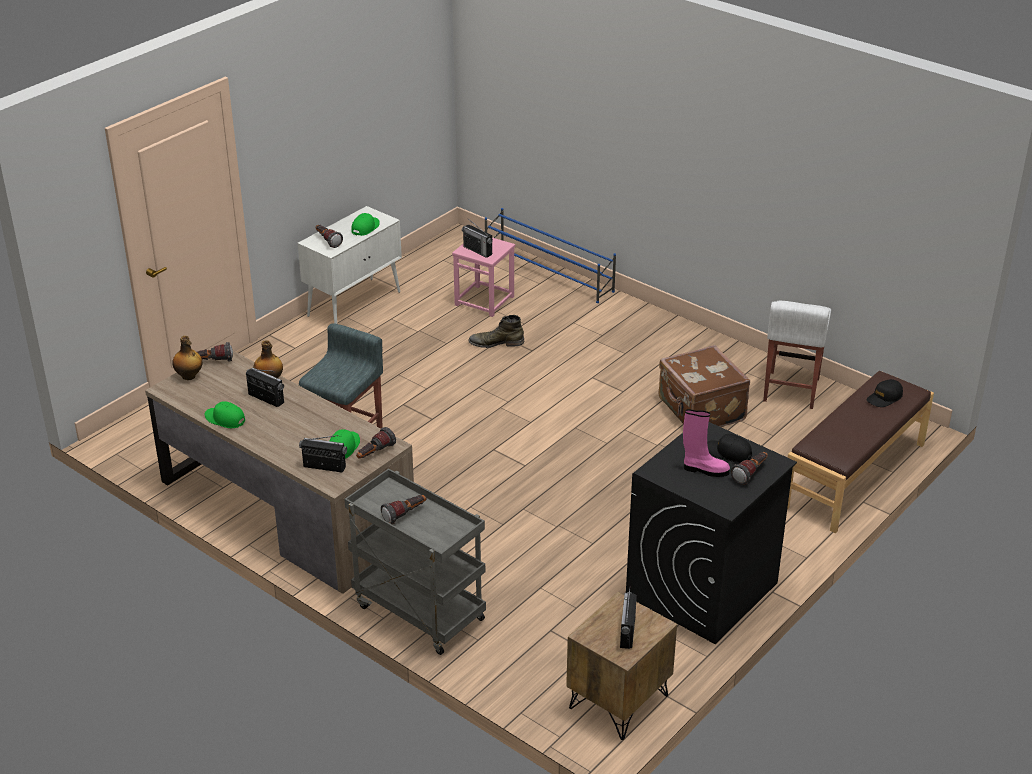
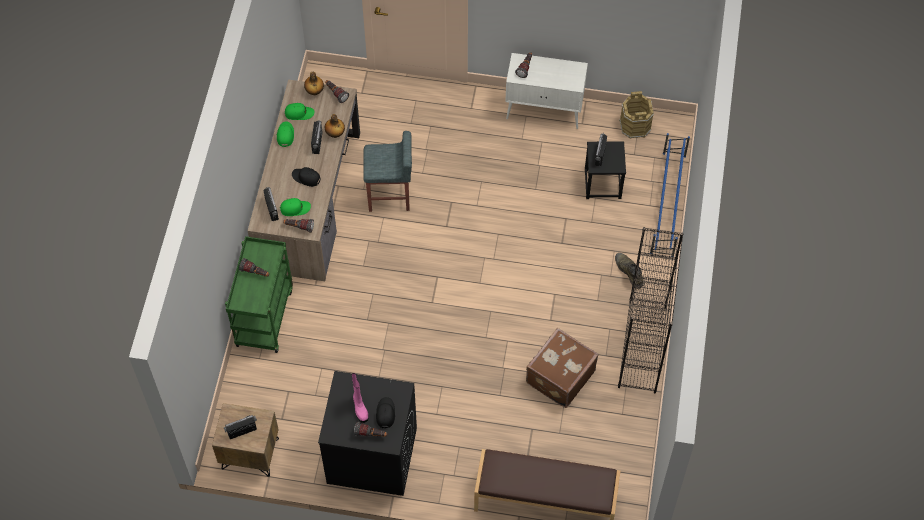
camera: 60 degrees right, 25 degrees up
grey cart [344,468,486,655] -> green cart [225,236,293,353]
green cap [351,213,380,236] -> green cap moved to [285,103,314,120]
pink stool [452,238,515,317] -> black stool [585,141,626,199]
green boot [468,315,524,348] -> green boot moved to [615,253,644,289]
white stool [763,301,831,409] -> none
black cap [866,379,903,407] -> black cap moved to [292,167,321,187]
none -> black bookcase [618,227,683,394]
none -> brown bucket [619,91,654,139]

